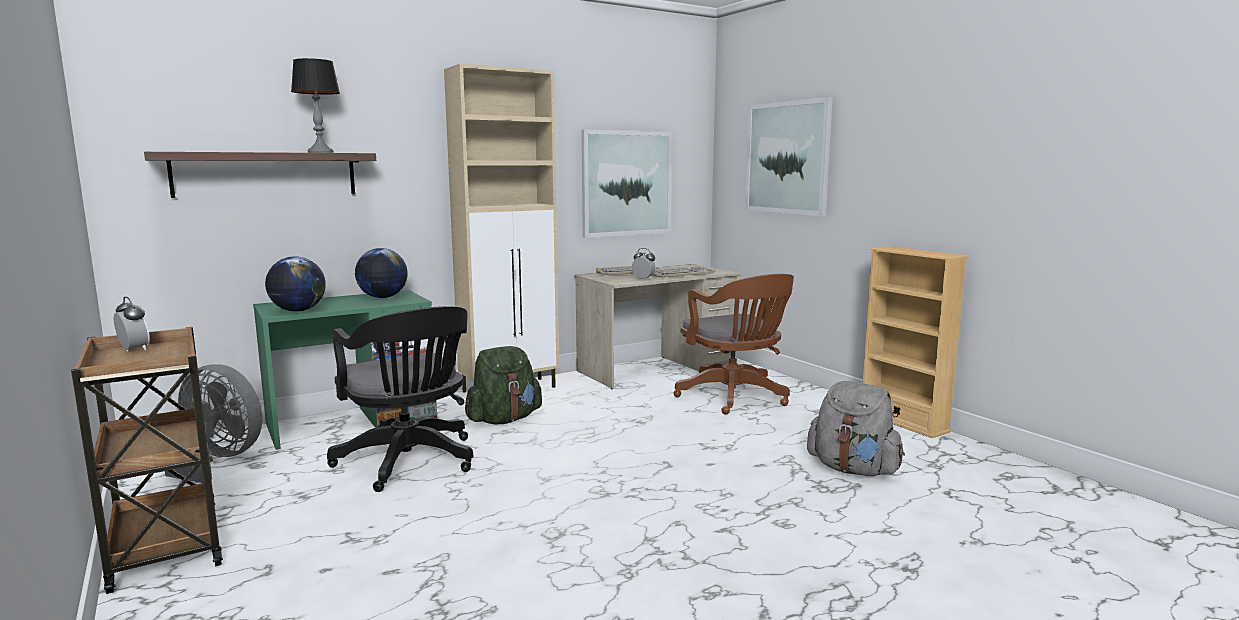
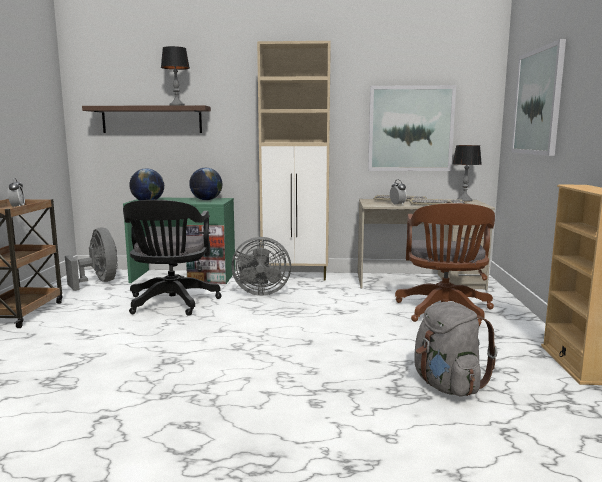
camera: 35 degrees right, 0 degrees up
green backpack [465,346,542,424] -> grey fan [231,237,291,296]
none -> table lamp [452,145,482,202]

